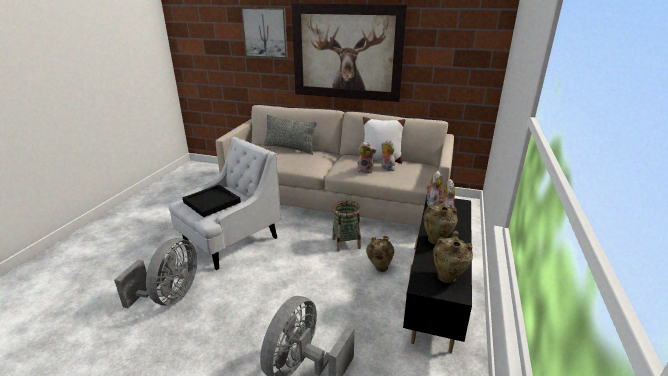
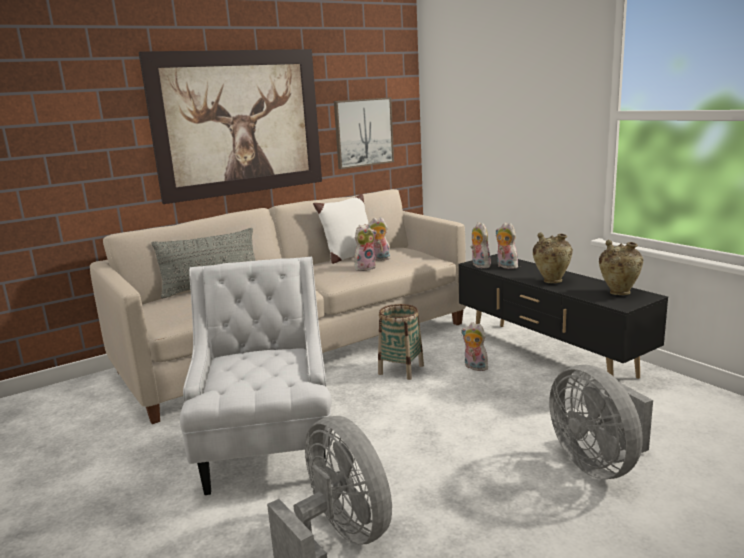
camera: 50 degrees left, 10 degrees down
black tray [182,185,241,217] -> none
picture [241,8,288,58] -> picture moved to [334,98,394,169]
beige vase [366,236,394,272] -> plush toy [461,322,488,371]

